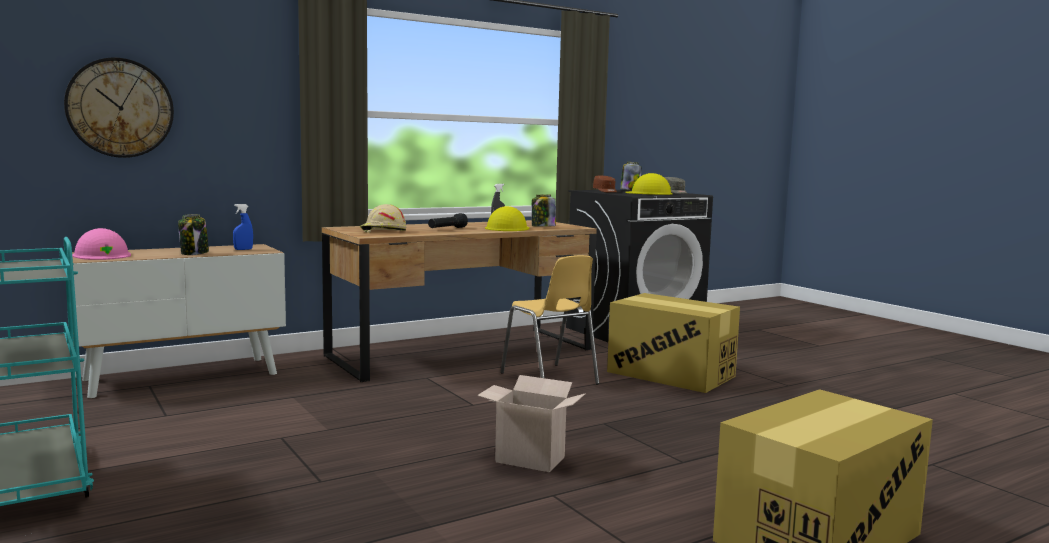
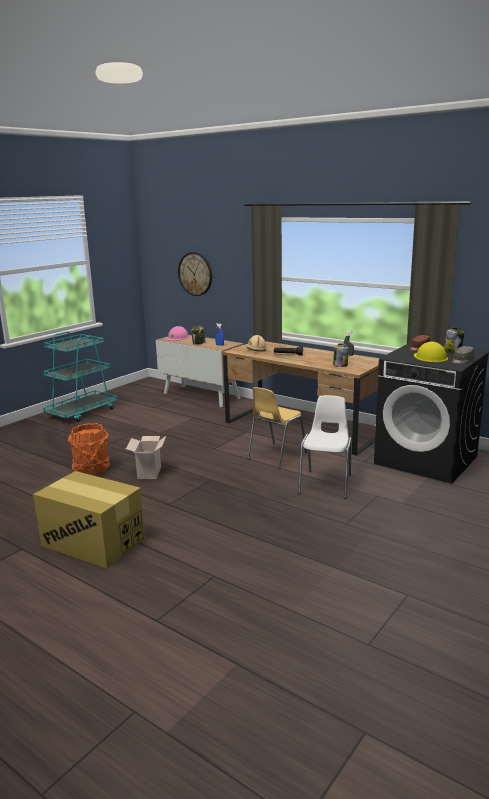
camera: 70 degrees right, 10 degrees up
yellow hard hat [485,206,529,231] -> none
cardboard box [607,293,740,393] -> white chair [298,395,352,499]
none -> orange bucket [68,423,110,475]

